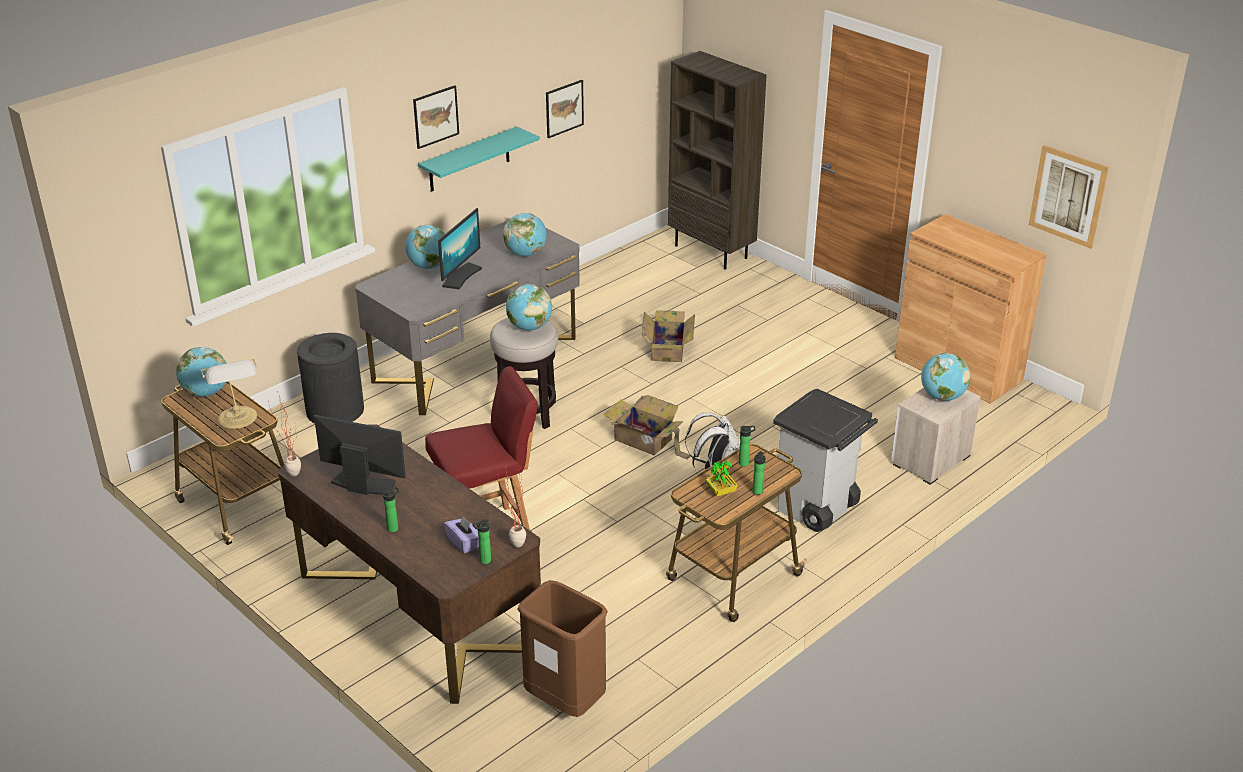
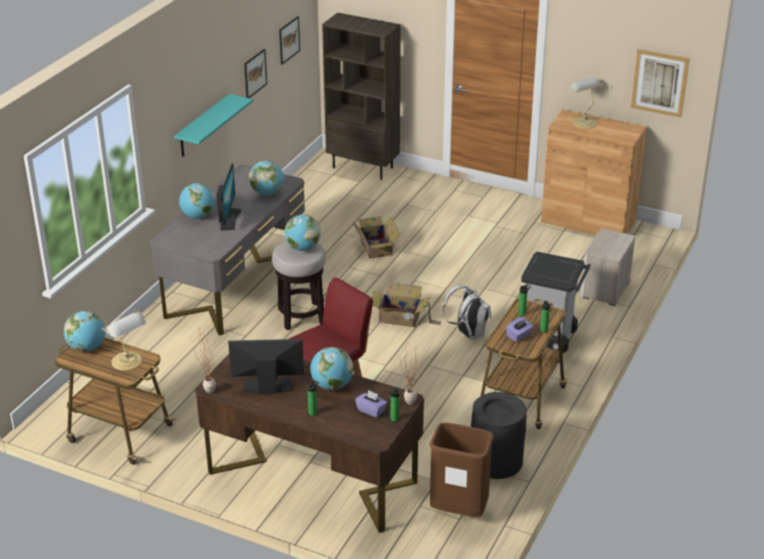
camera: 20 degrees left, 0 degrees up
black trash can [297,333,364,424] -> black trash can moved to [471,392,527,479]
picture [413,85,459,149] -> picture moved to [279,16,300,65]
potted plant [706,460,737,496] -> purple tissue box [506,317,534,342]
globe [921,353,970,401] -> globe moved to [310,347,353,390]
none -> table lamp [569,78,604,129]

